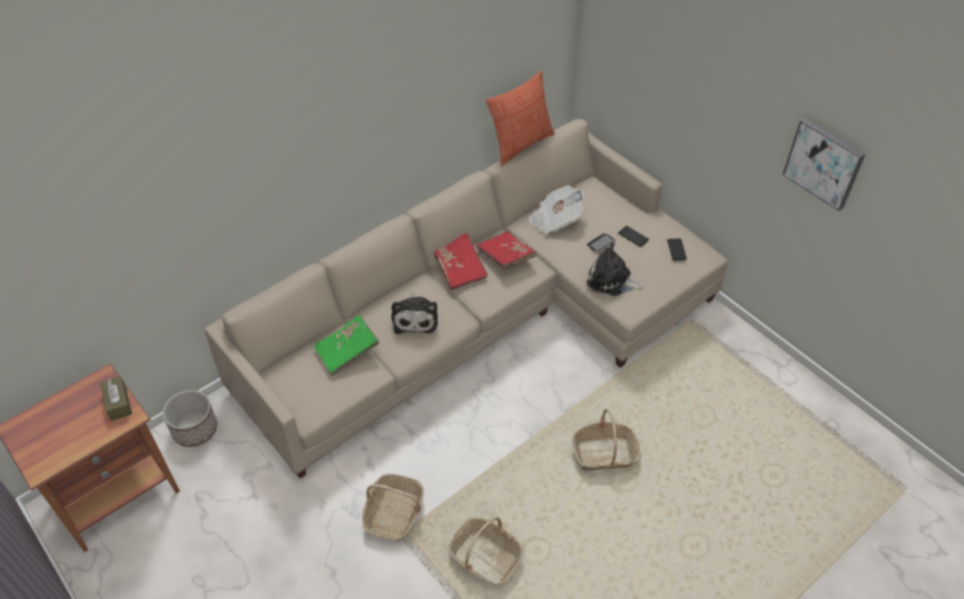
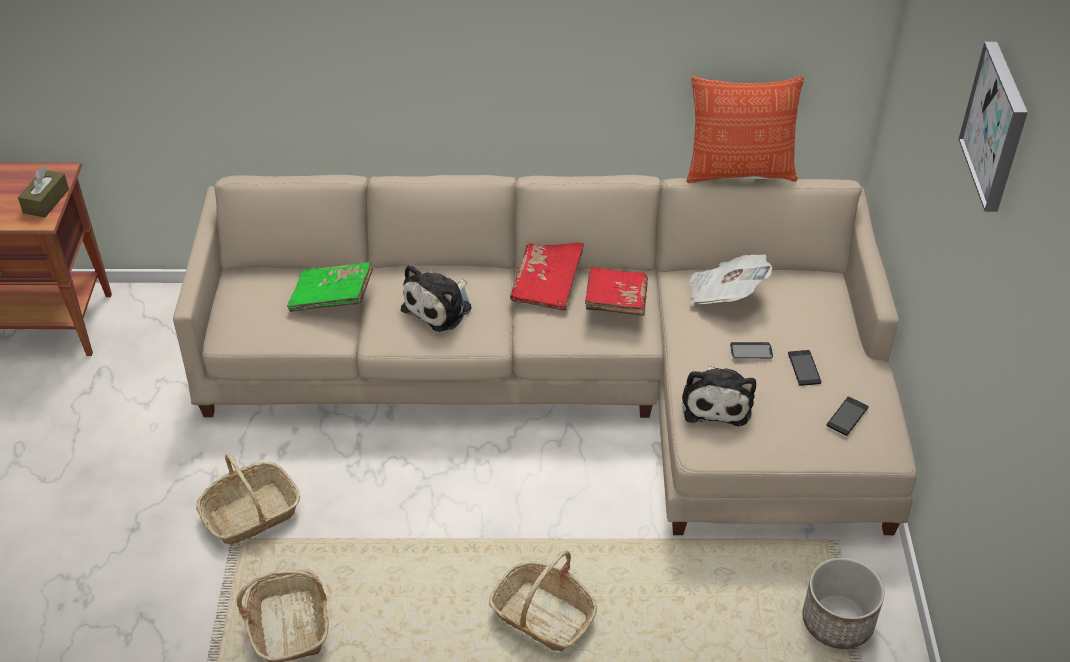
camera: 40 degrees right, 5 degrees down
planter [163,390,217,447] -> planter moved to [802,558,884,649]
plush toy [586,242,643,296] -> plush toy turned 150 degrees counterclockwise [682,365,756,426]
picture [782,118,865,211] -> picture moved to [958,42,1028,212]

